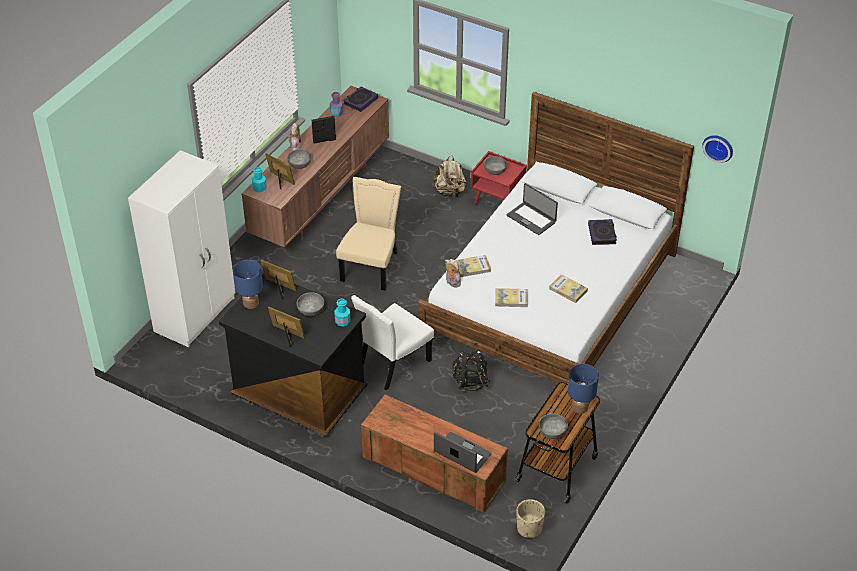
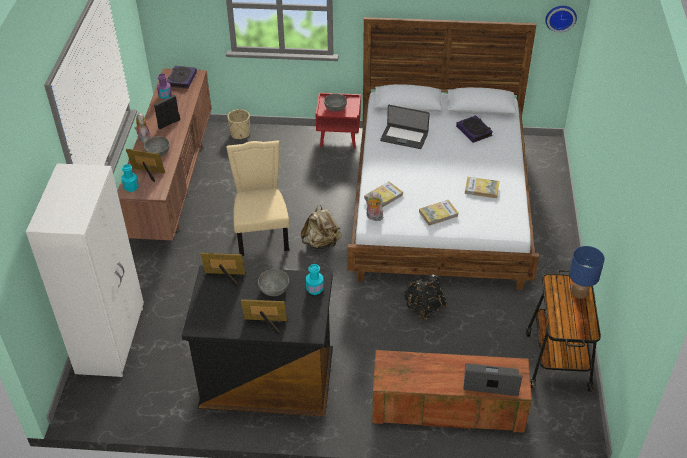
camera: 25 degrees left, 0 degrees up
blue table lamp [233,260,263,309] -> none
white chair [351,295,434,390] -> none
beige backpack [432,156,467,198] -> beige backpack moved to [301,205,342,249]
beige planter [517,499,545,538] -> beige planter moved to [227,109,250,139]
grey bowl [539,414,568,439] -> none

